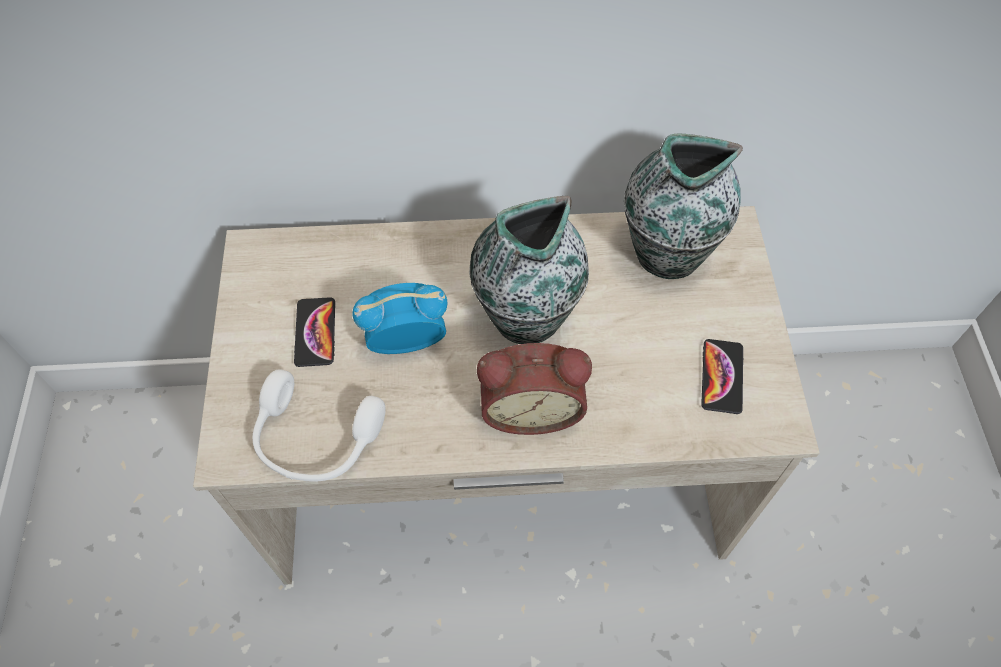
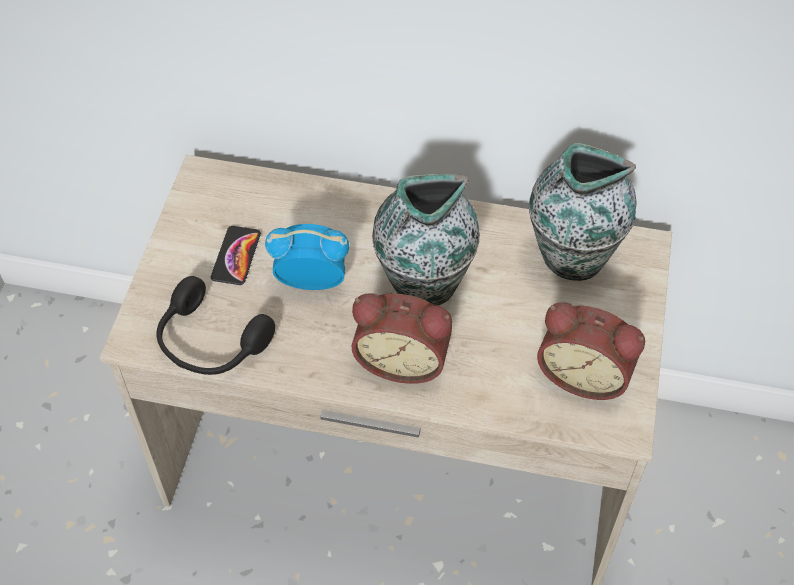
camera: 15 degrees right, 5 degrees down
white headphones [252,369,386,482] -> black headphones [156,276,275,375]
phone [701,339,743,414] -> alarm clock [537,302,645,400]

